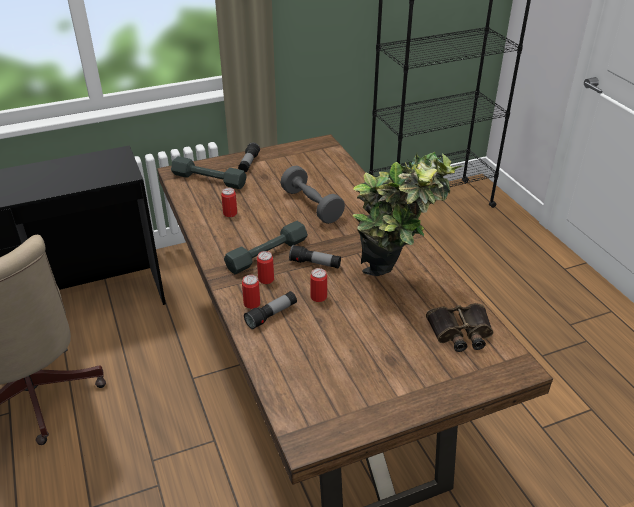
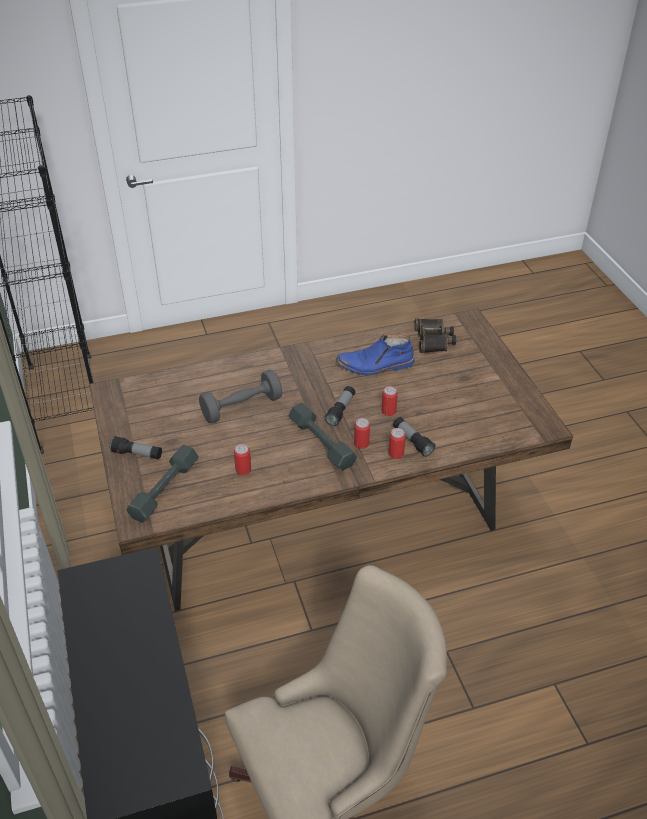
camera: 85 degrees left, 5 degrees up
potted plant [353,152,464,276] -> blue boot [336,334,415,375]

